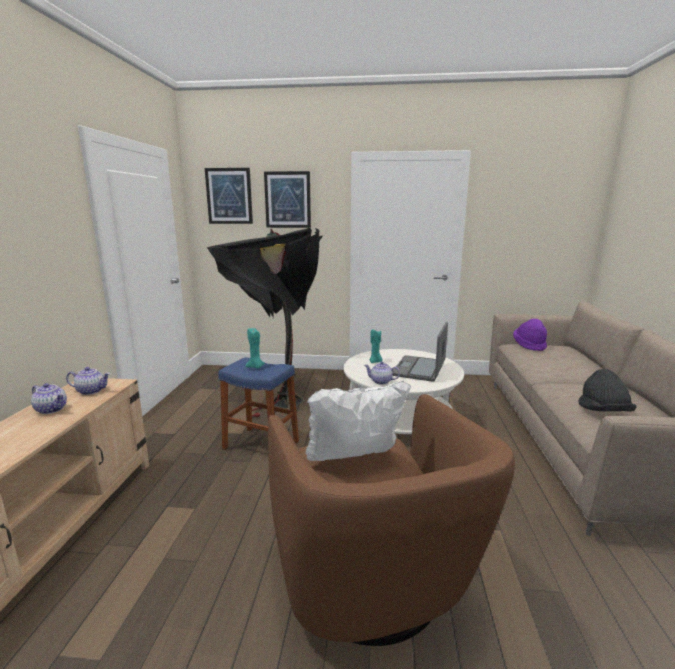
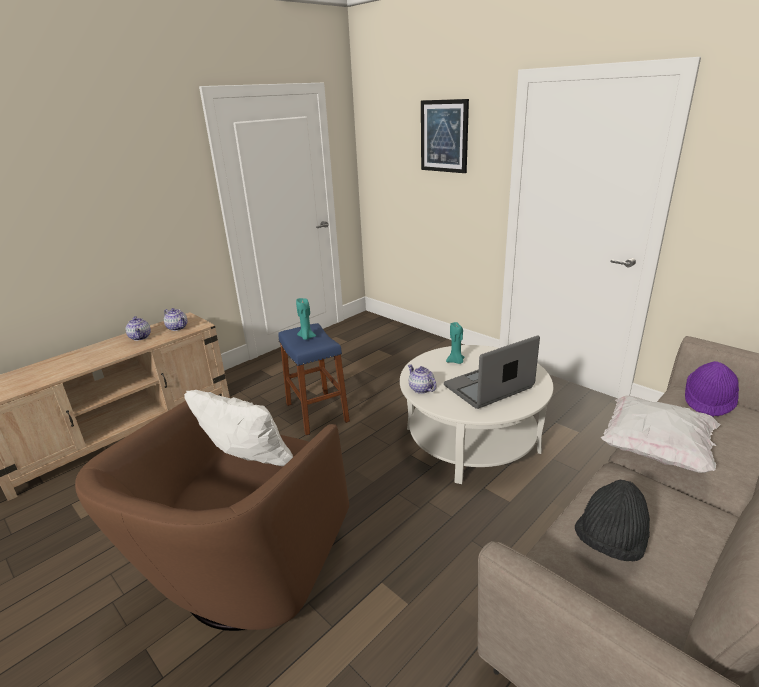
camera: 40 degrees right, 10 degrees up
picture [205,168,253,224] -> none
black floor lamp [207,228,323,417] -> none
none -> white pillow [601,395,721,473]

